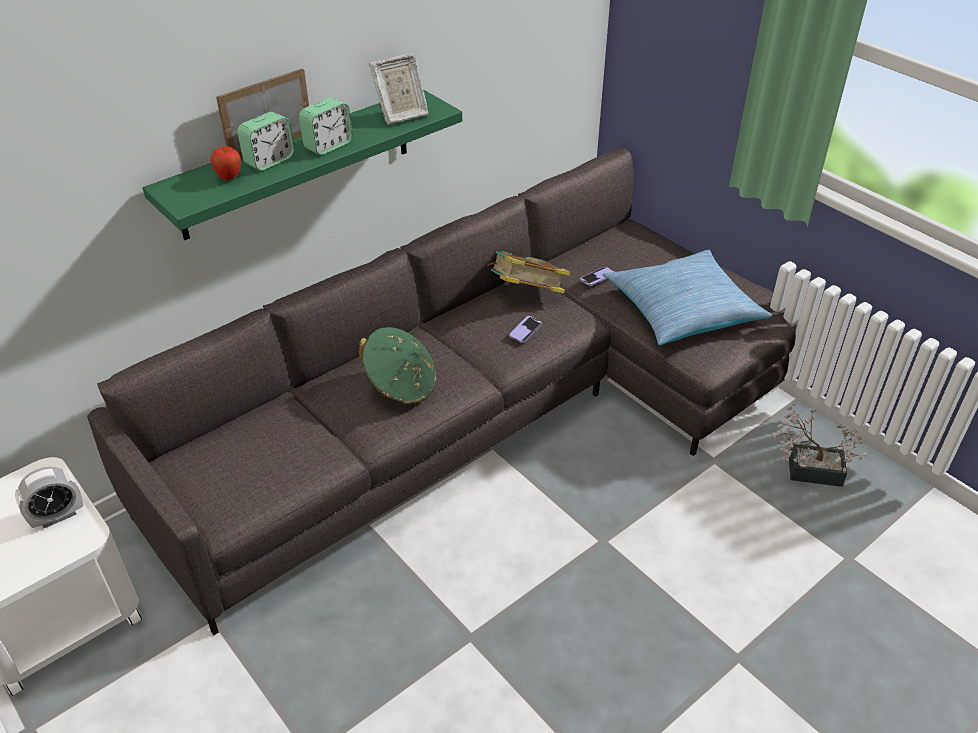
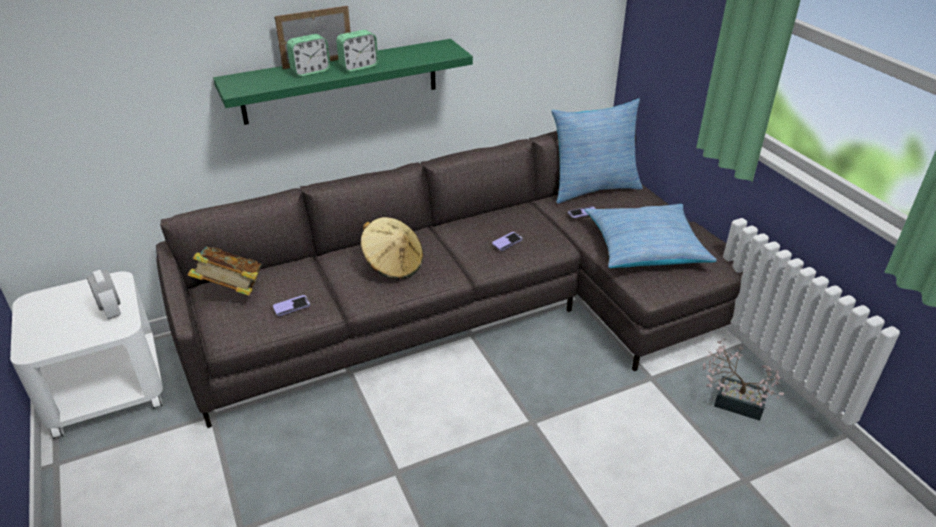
camera: 15 degrees right, 5 degrees down
alarm clock [15,467,83,528] -> alarm clock turned 105 degrees counterclockwise [87,270,121,319]
apple [211,146,241,181] -> none
green hat [358,327,436,404] -> beige hat [360,217,423,279]
picture frame [369,54,429,125] -> none
book [487,251,570,294] -> book moved to [188,247,261,296]
none -> phone [273,295,310,316]
none -> pillow [551,98,643,204]

